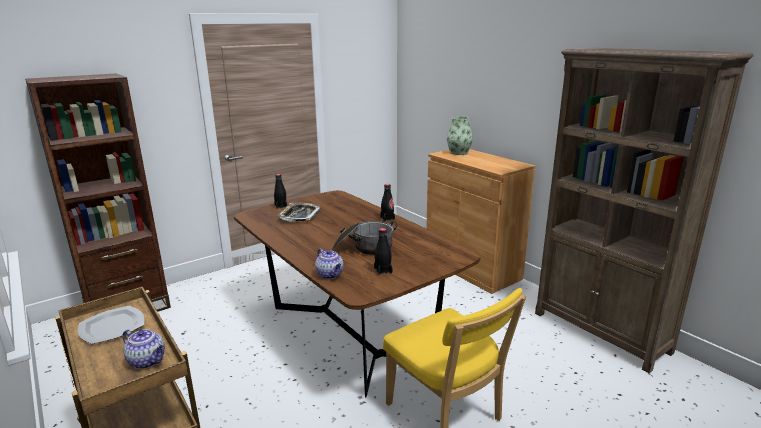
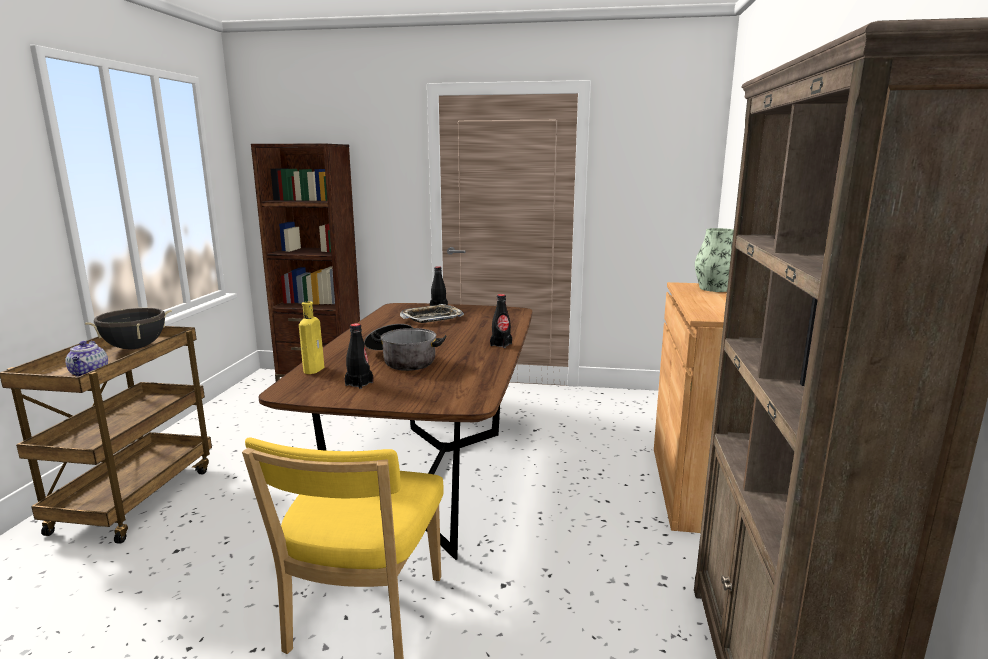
camera: 45 degrees right, 5 degrees down
plate [78,306,144,344] -> black cooking pot [85,308,172,349]
teapot [315,248,344,279] -> yellow bottle [299,301,324,374]

